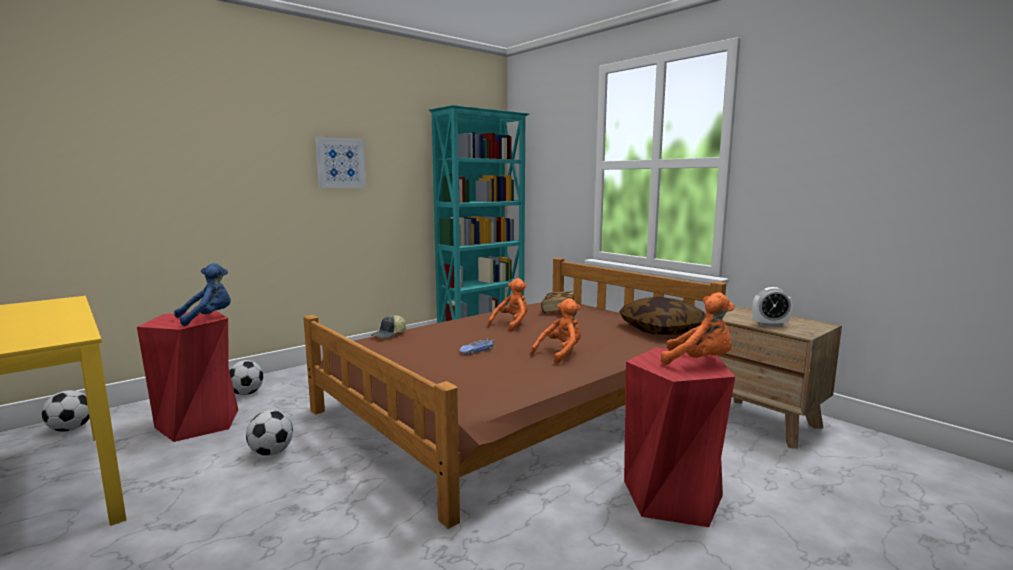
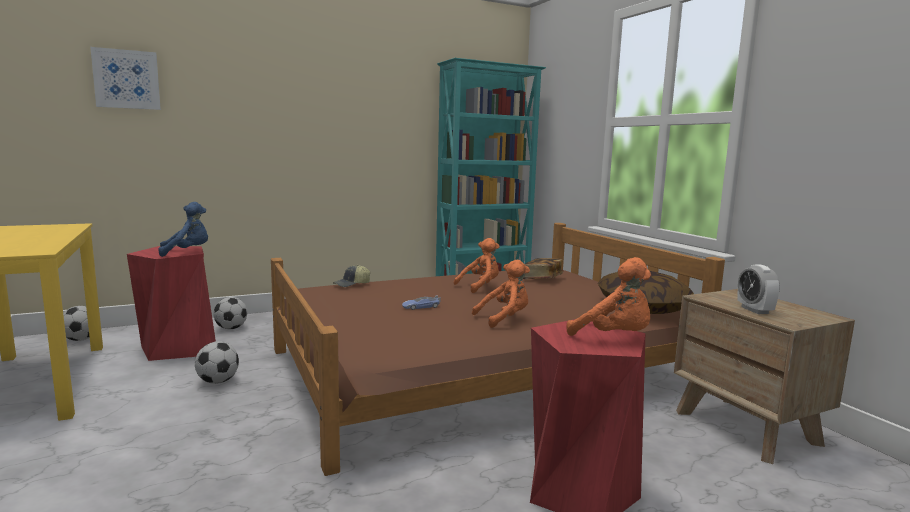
camera: 15 degrees right, 0 degrees up
picture [315,137,366,188] -> picture moved to [90,47,161,110]
alarm clock [752,287,792,327] -> alarm clock turned 60 degrees clockwise [737,265,780,314]

